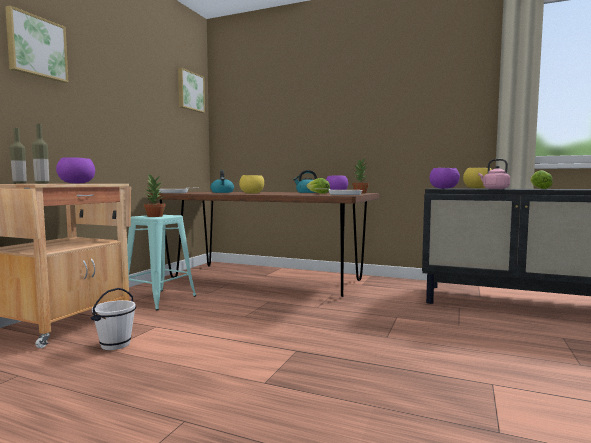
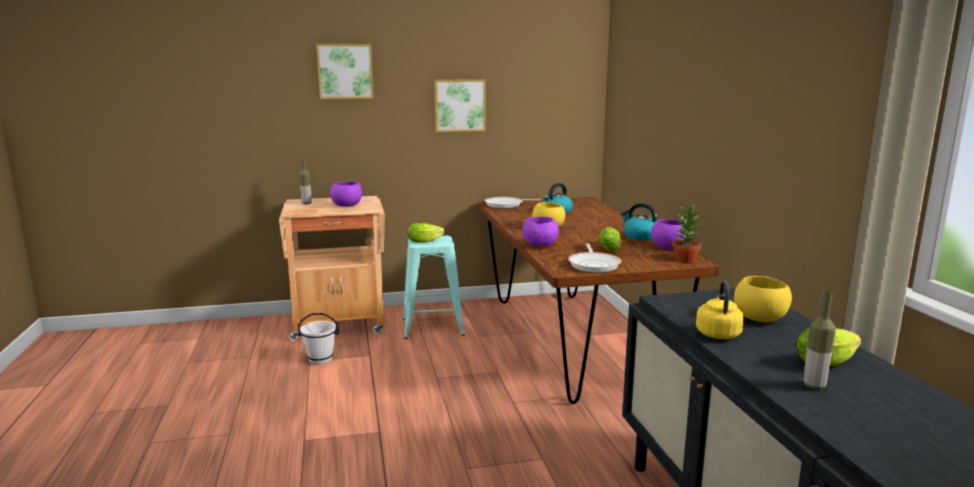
camera: 55 degrees right, 10 degrees up
bottle [32,124,49,184] -> bottle moved to [803,292,836,390]
potted plant [144,174,165,217] -> lettuce [408,223,445,243]
picture [178,68,205,113] -> picture moved to [434,79,486,132]
purple bowl [430,168,460,189] -> purple bowl moved to [522,217,559,247]
pink kettle [478,159,510,189] -> yellow kettle [696,280,744,339]

